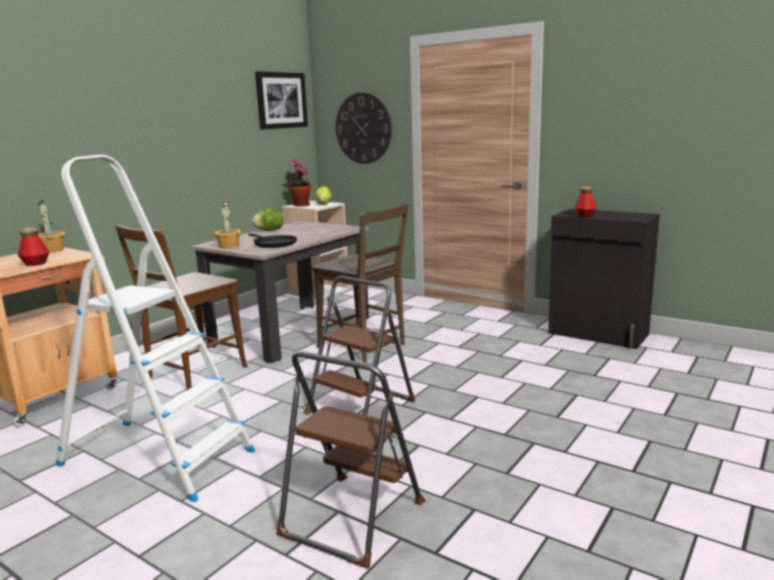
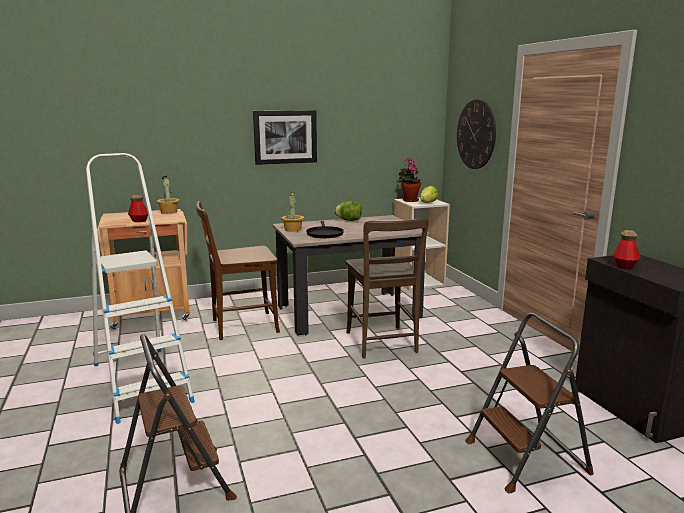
camera: 35 degrees right, 0 degrees up
picture [255,71,308,130] -> picture moved to [253,110,317,165]
brown step ladder [303,276,415,416] -> brown step ladder moved to [465,313,594,494]

